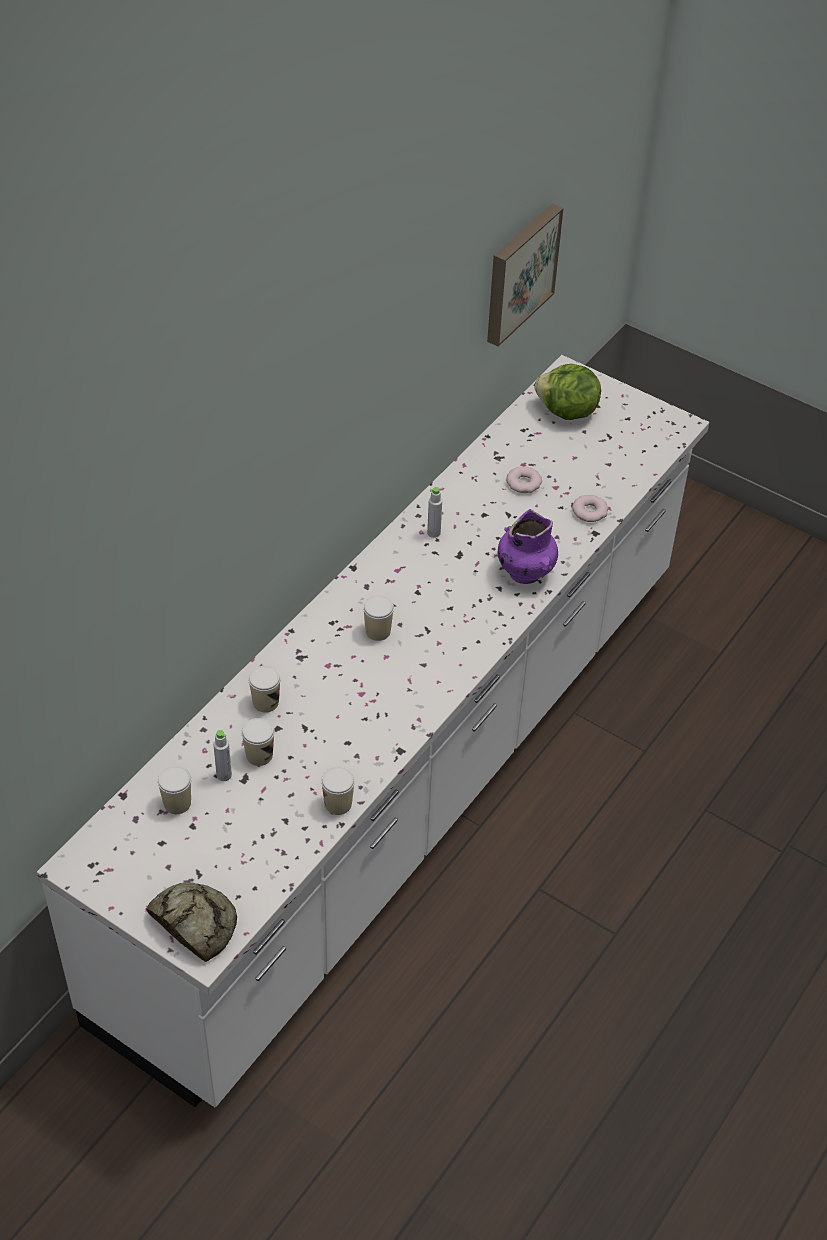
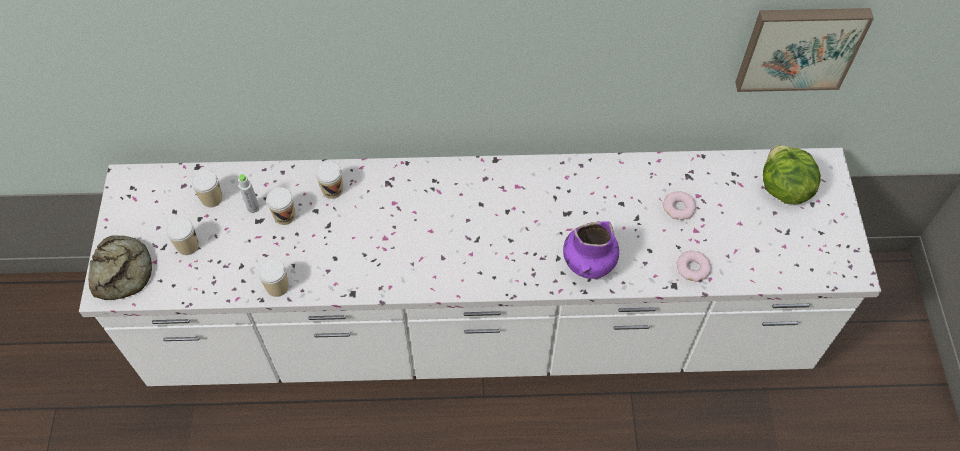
camera: 55 degrees right, 10 degrees up
cup [363,595,394,641] -> cup moved to [166,217,199,255]
grey bottle [427,487,442,538] -> none

